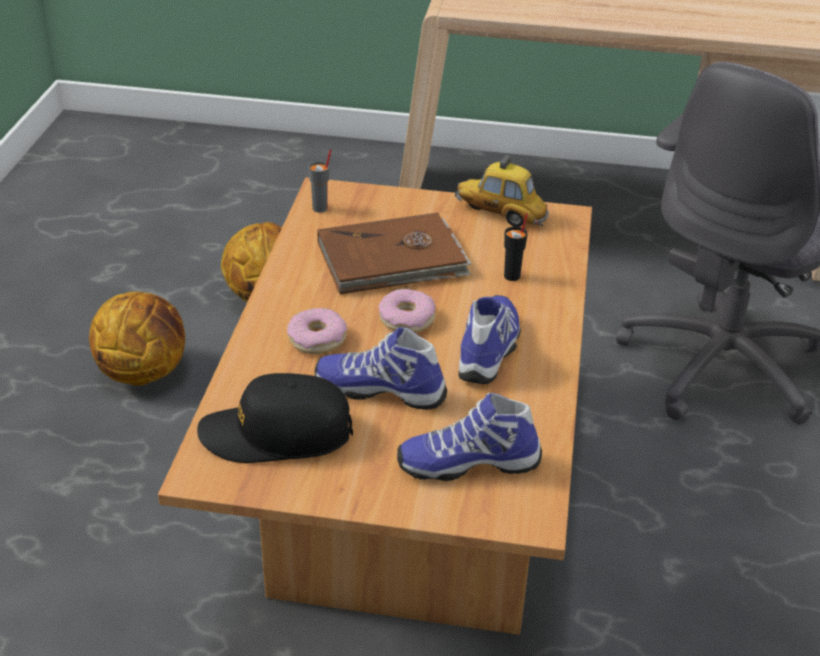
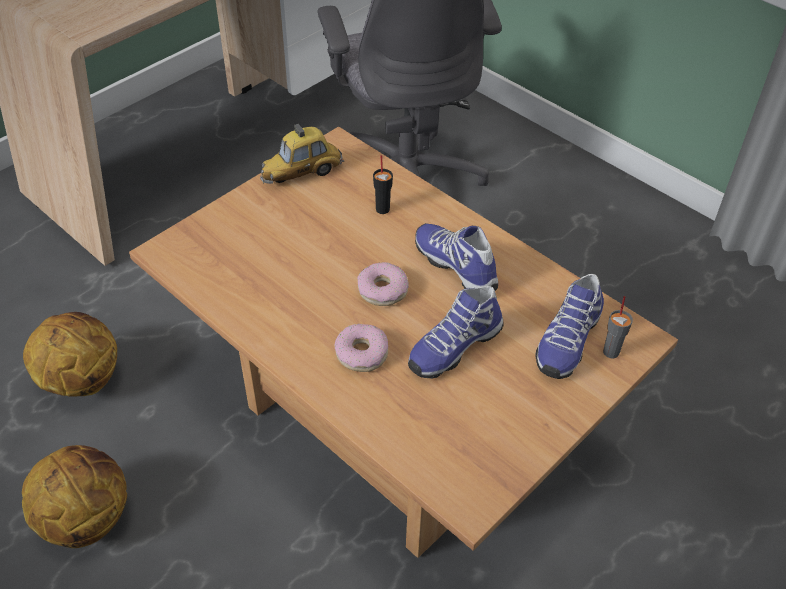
camera: 55 degrees left, 10 degrees up
black cap [197,373,353,463] -> none
grey cup [308,149,332,213] -> grey cup moved to [603,296,633,359]
brown book [317,213,472,294] -> none

